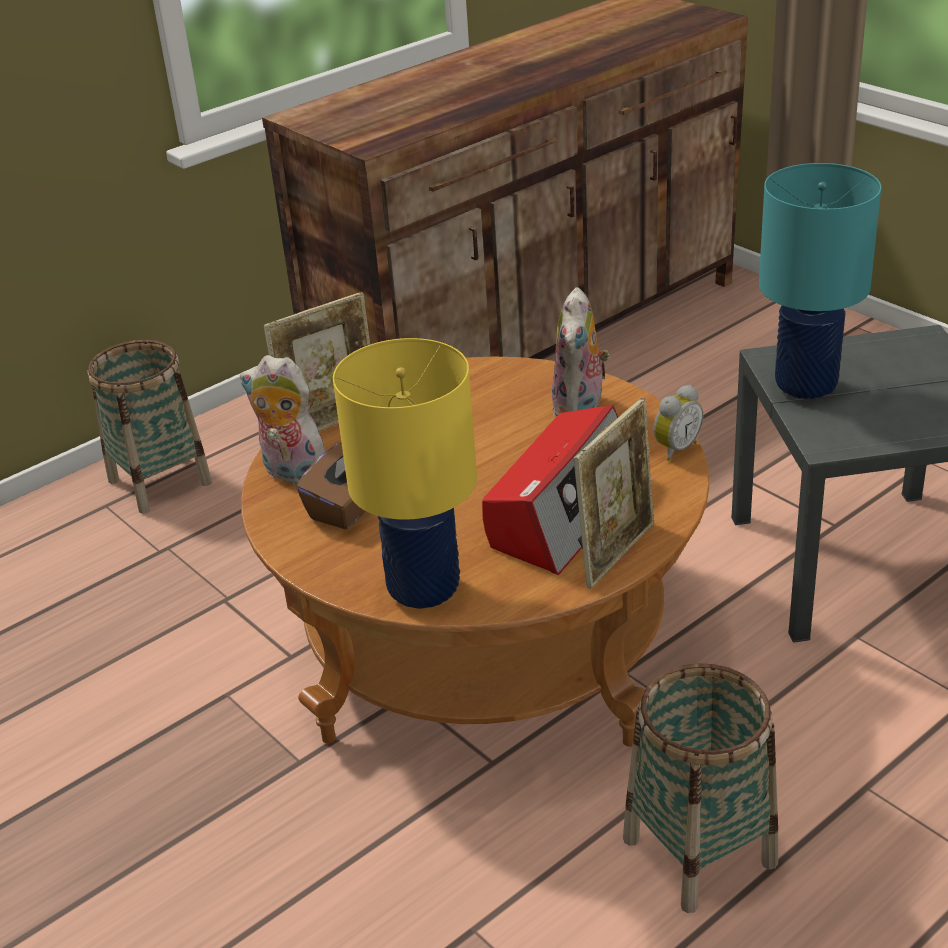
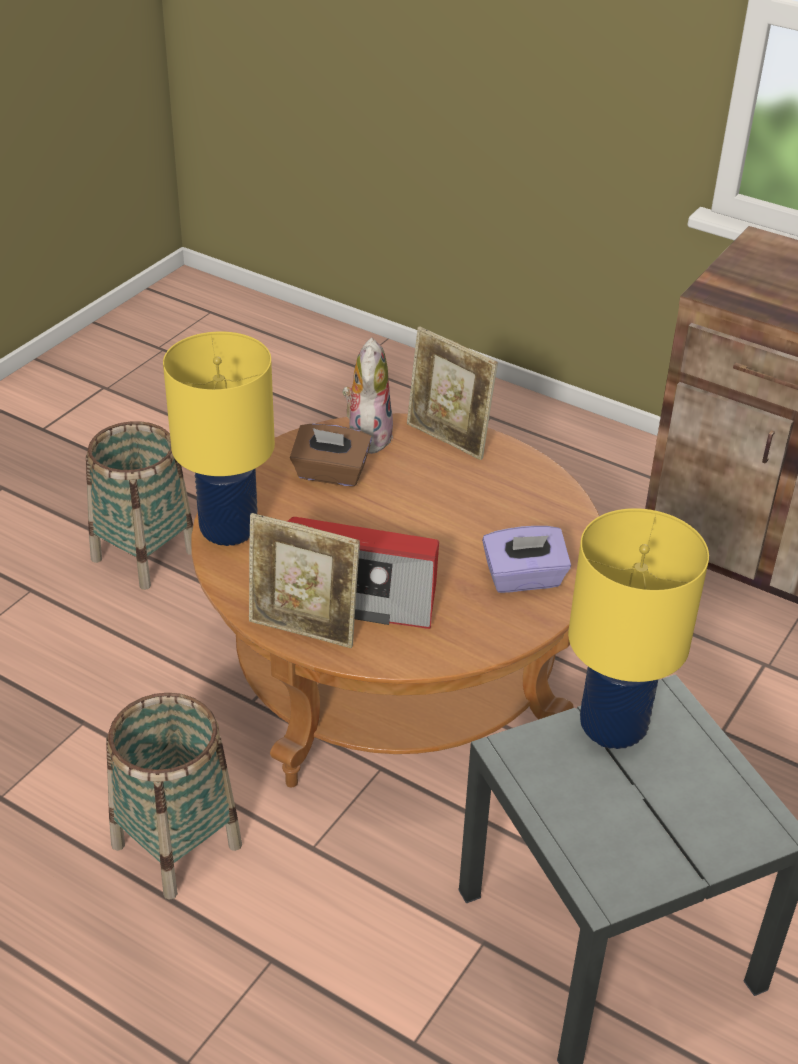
camera: 70 degrees right, 5 degrees up
basket [88,340,212,514] -> basket moved to [86,421,193,590]
plush toy [552,287,610,417] -> purple tissue box [482,526,571,593]
alarm clock [654,385,703,461] -> none
turquoise table lamp [759,163,881,399] -> yellow table lamp [568,508,709,749]

